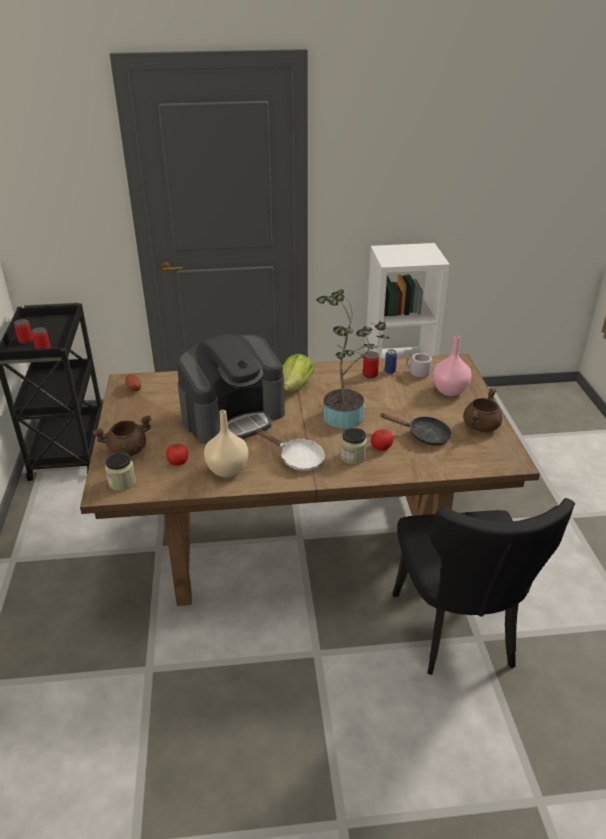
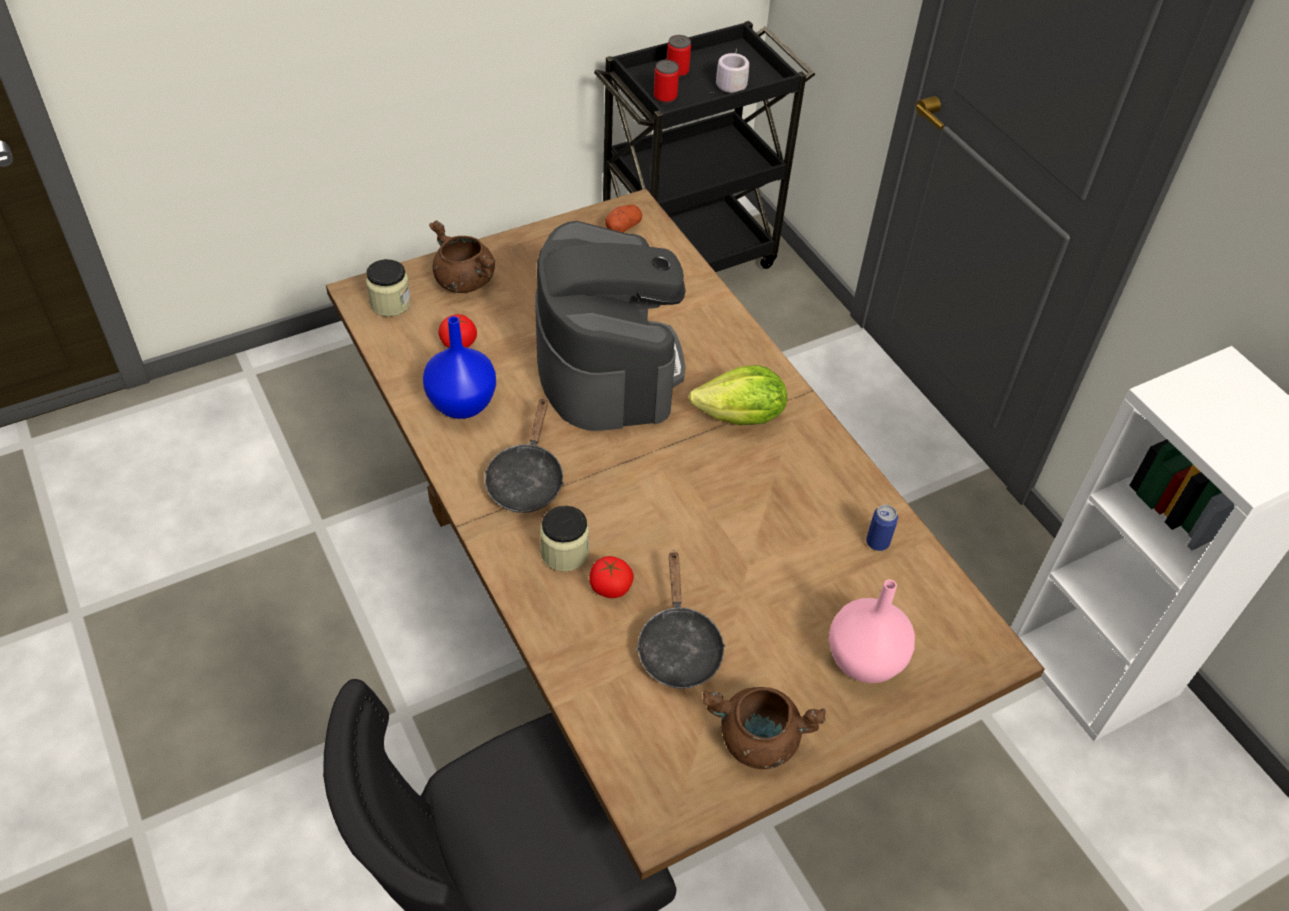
camera: 65 degrees right, 15 degrees up
coffee machine [177,334,285,444] -> coffee machine turned 135 degrees counterclockwise [535,221,686,431]
beige vase [204,410,249,478] -> blue vase [423,316,496,419]
white frying pan [256,429,325,471] -> black frying pan [484,397,564,513]
potted plant [316,289,390,429] -> none
can [363,351,379,378] -> none
grey mug [406,353,432,382] -> grey mug moved to [710,49,749,93]

